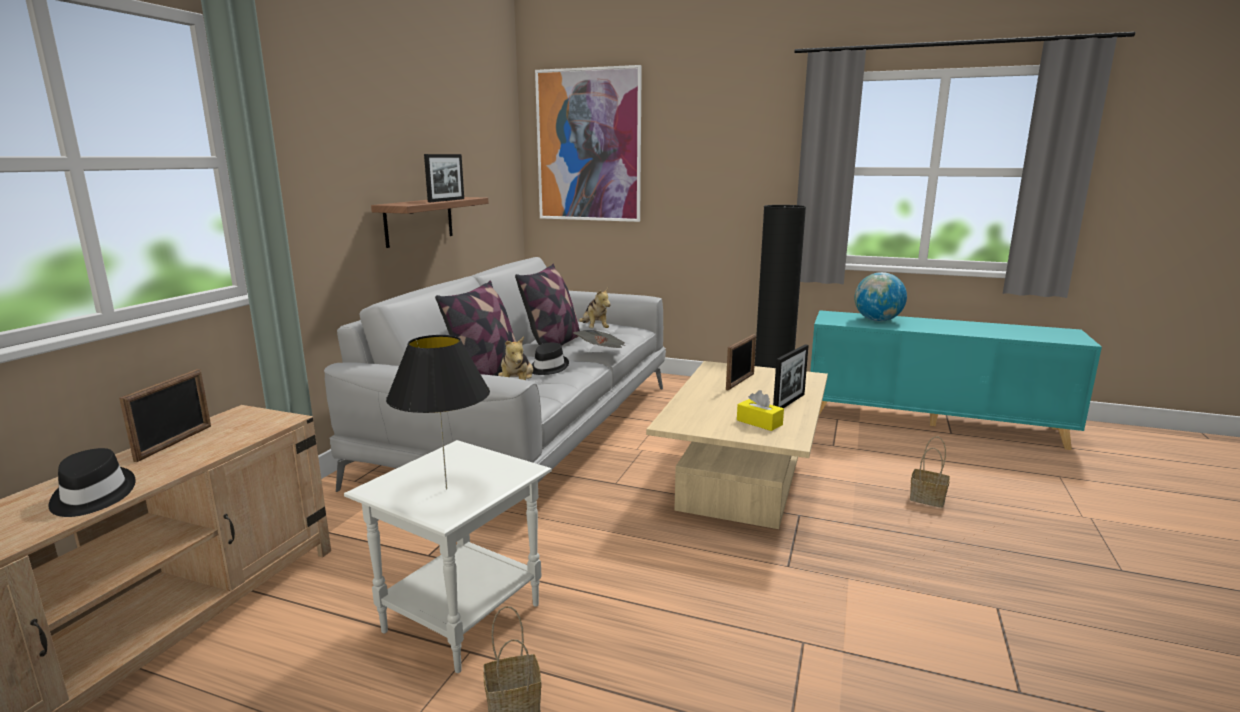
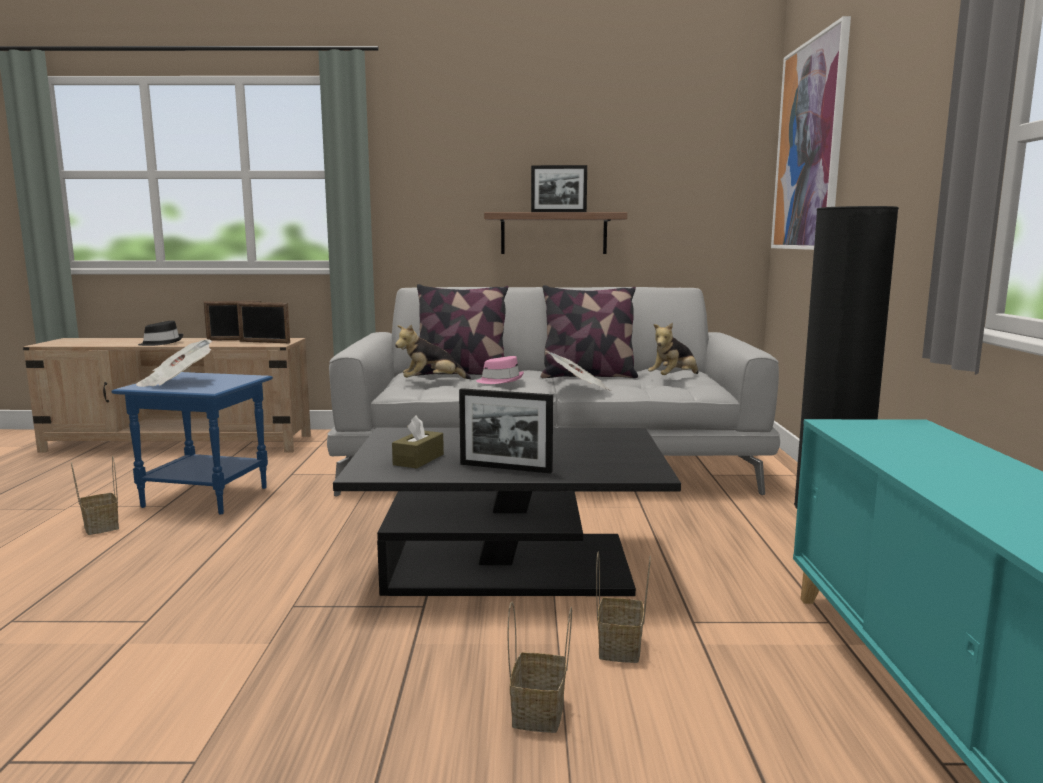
camera: 70 degrees right, 5 degrees down
white side table [344,440,552,673] -> blue side table [111,372,273,515]
black table lamp [386,335,490,490] -> newspaper [136,339,212,387]
black hat [531,343,569,375] -> pink hat [476,356,524,384]
beige coffee table [646,361,828,529] -> black coffee table [333,428,681,596]
picture frame [726,334,756,390] -> picture frame moved to [237,302,290,343]
yellow tissue box [737,390,784,431] -> brown tissue box [392,416,444,468]
globe [854,272,907,322] -> none
none -> basket [596,552,651,663]

